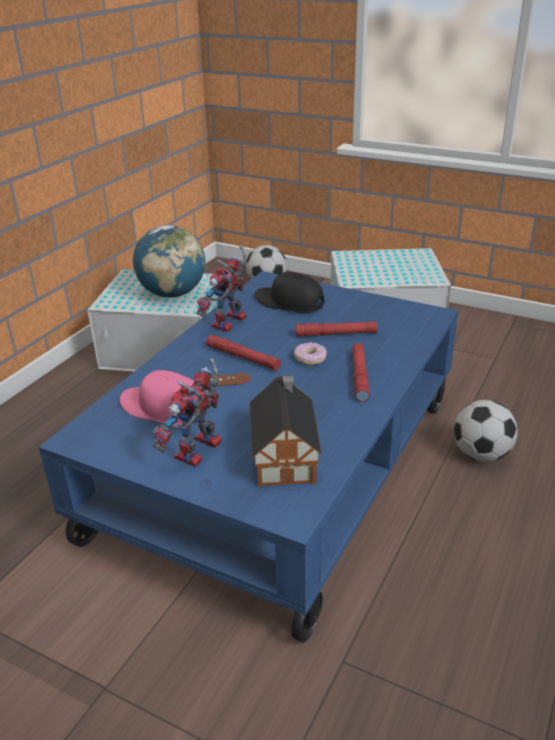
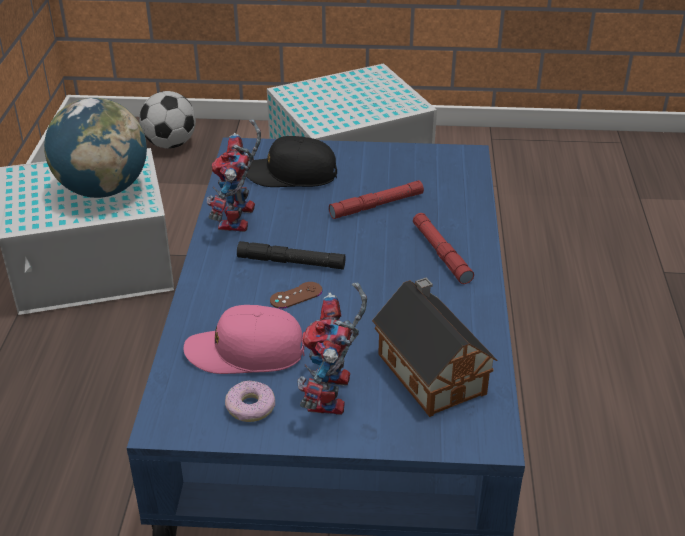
camera: 25 degrees left, 5 degrees up
red flashlight [206,335,281,371] -> black flashlight [237,241,346,270]
donut [294,342,327,365] -> donut moved to [225,381,275,422]
football [454,400,518,462] -> none

